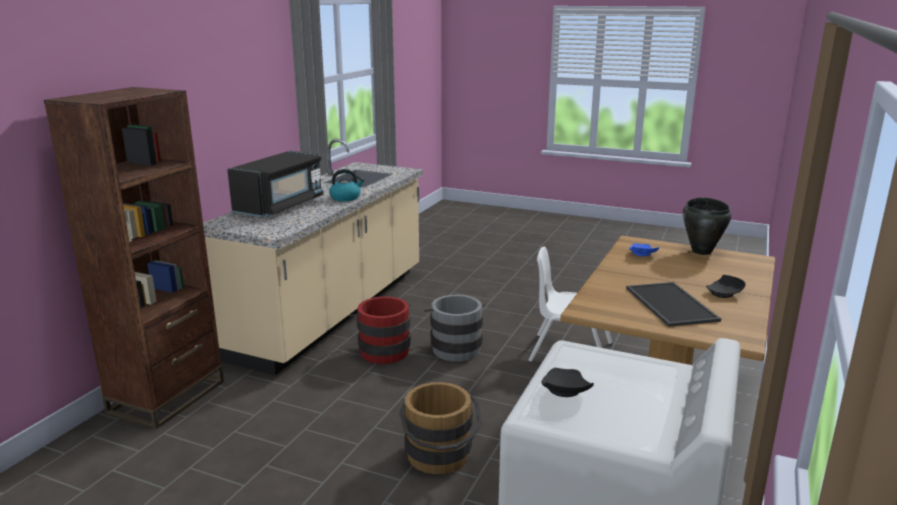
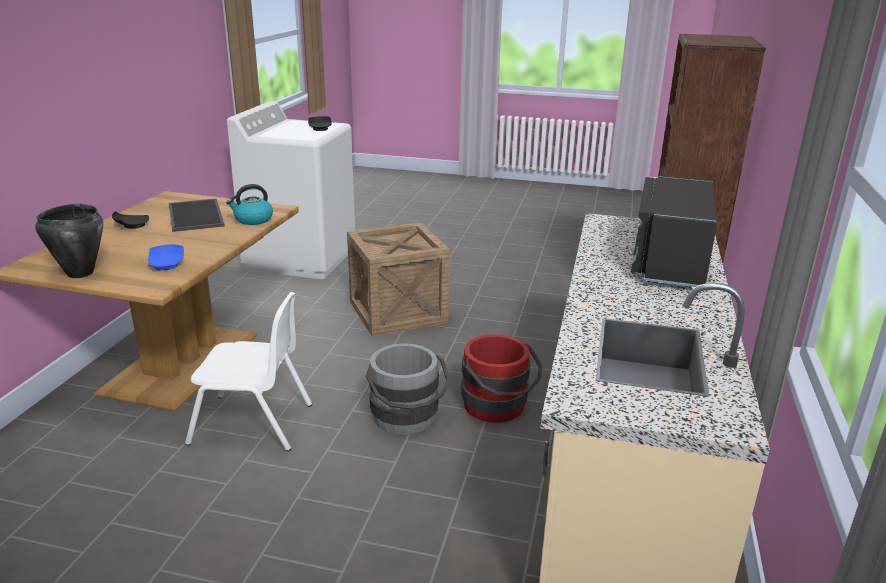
camera: 170 degrees right, 5 degrees up
kettle [329,169,364,201] -> kettle moved to [226,184,273,225]
brown bucket [399,382,482,474] -> crate [347,222,450,336]

